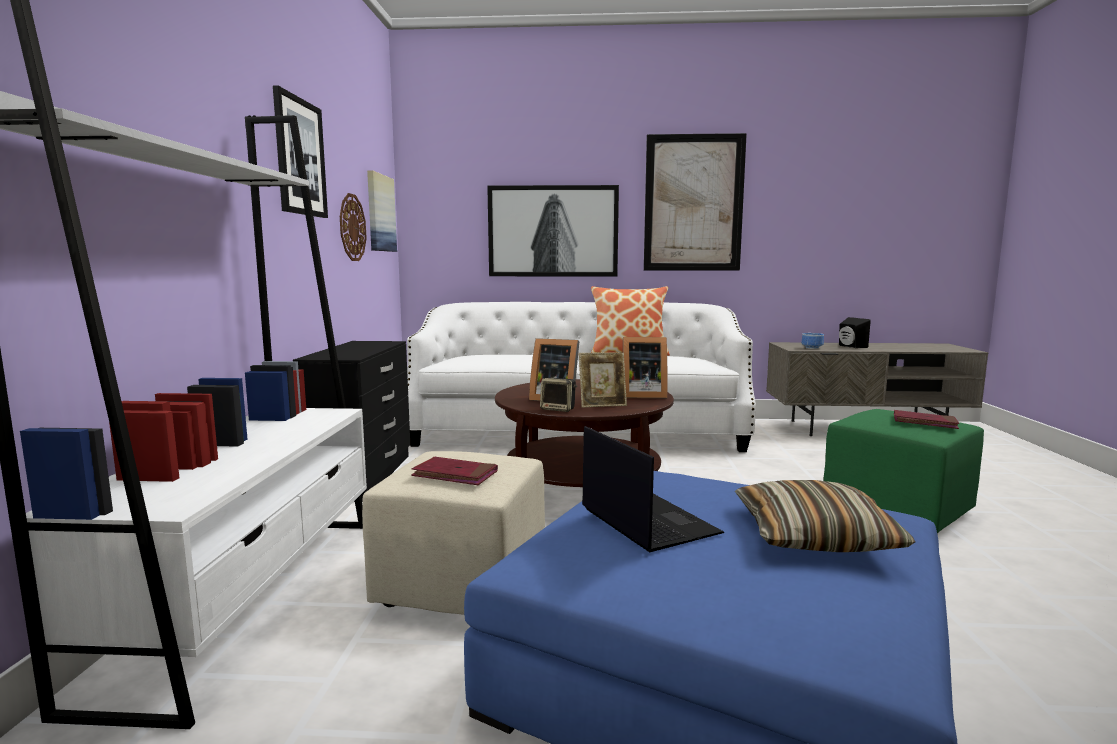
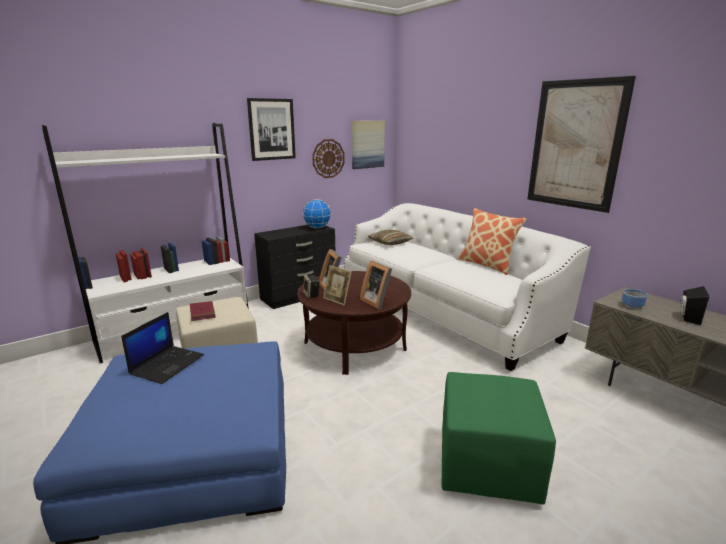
camera: 50 degrees right, 10 degrees up
picture [487,185,619,276] -> none
pillow [735,480,915,552] -> pillow moved to [368,230,413,245]
red book [894,410,960,429] -> none
none -> globe [302,199,331,228]

